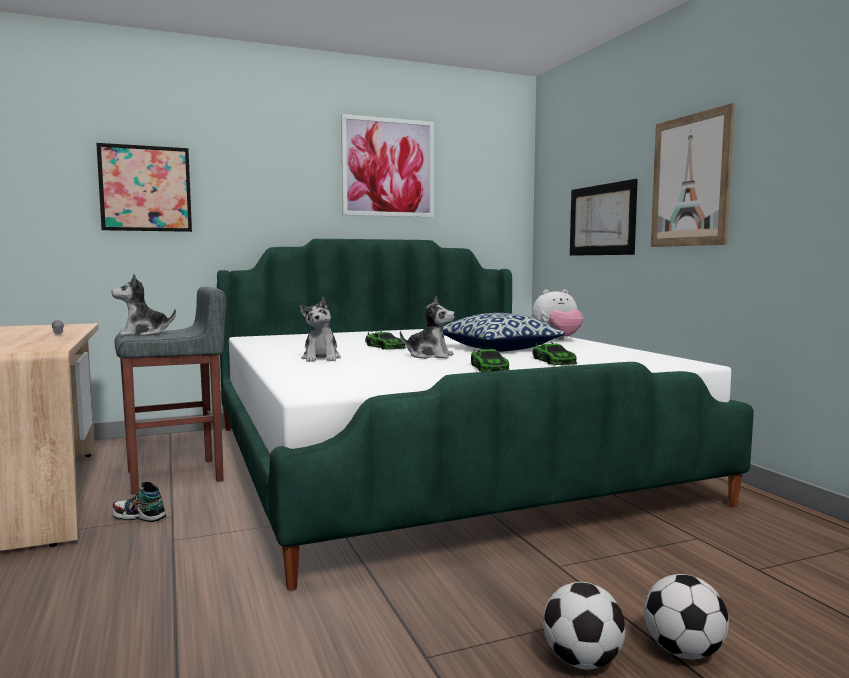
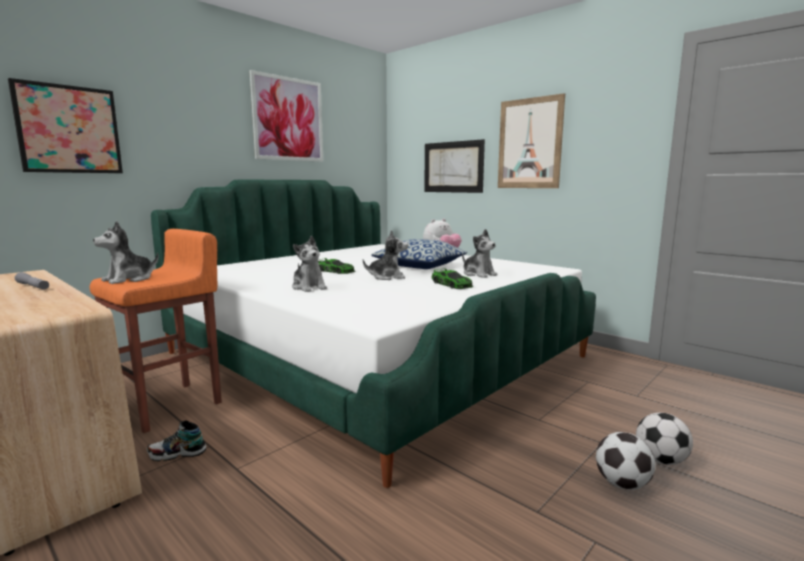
camera: 25 degrees left, 5 degrees up
grey stool [115,286,227,495] -> orange stool [90,229,222,433]
toy car [532,342,577,365] -> plush toy [462,229,498,278]

